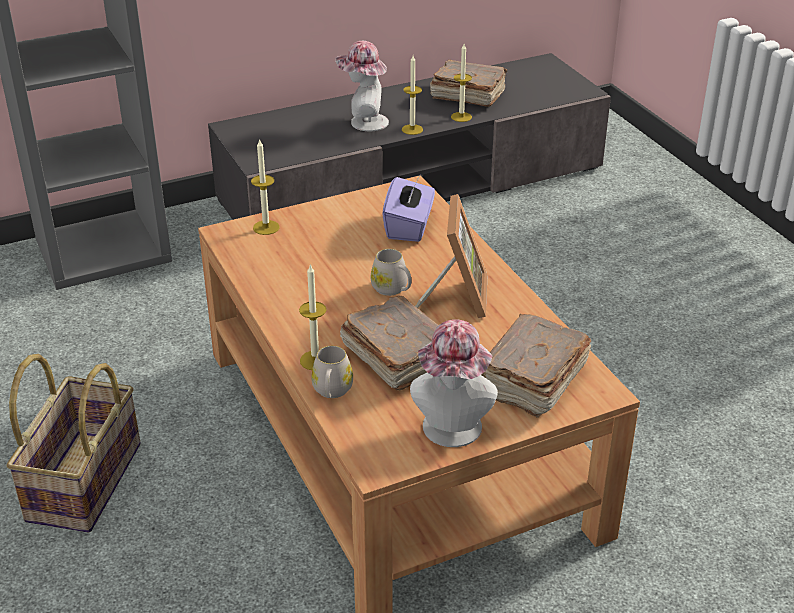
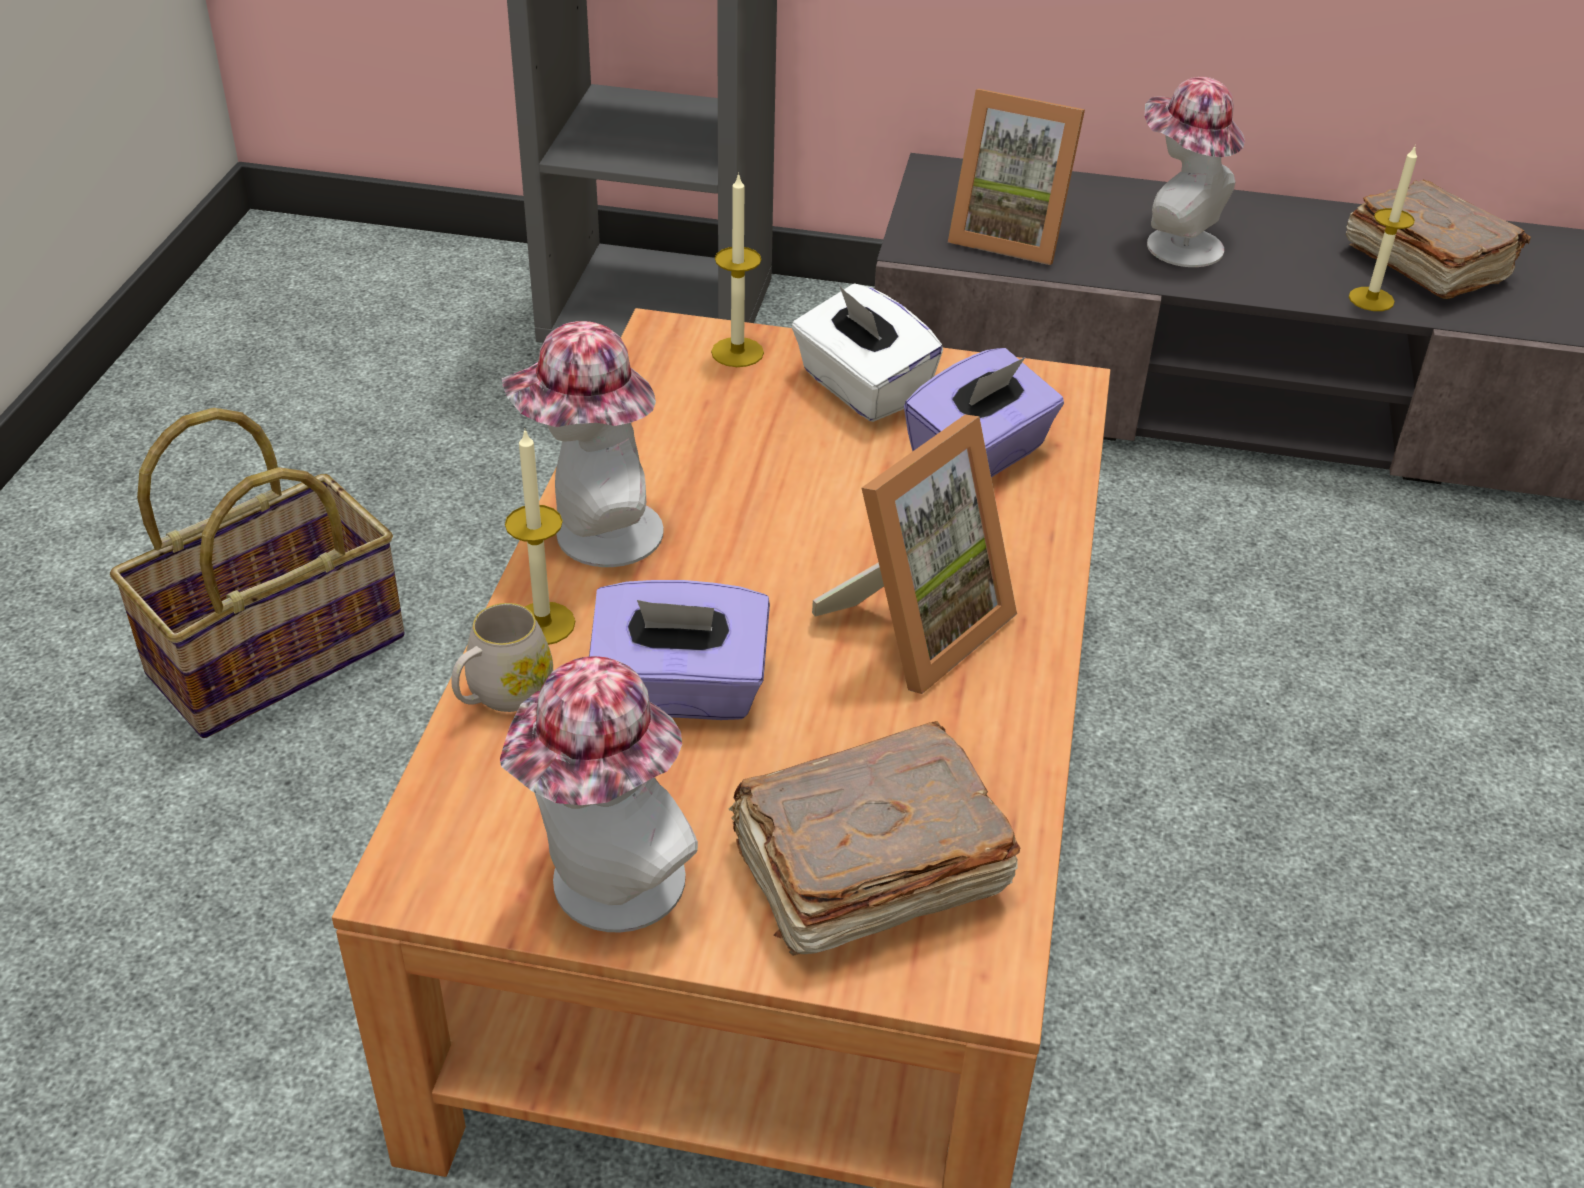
camera: 35 degrees right, 5 degrees up
brown book [340,295,439,390] -> purple tissue box [589,580,770,720]
white mug [371,249,412,296] -> none
candle [402,56,423,135] -> none
none -> hat [502,321,663,567]
none -> white tissue box [792,283,943,422]
none -> picture frame [948,89,1085,265]

